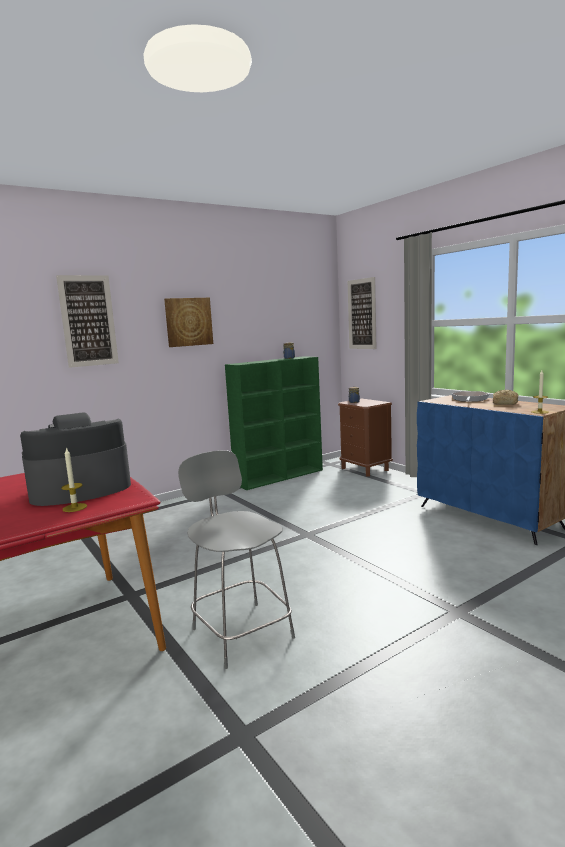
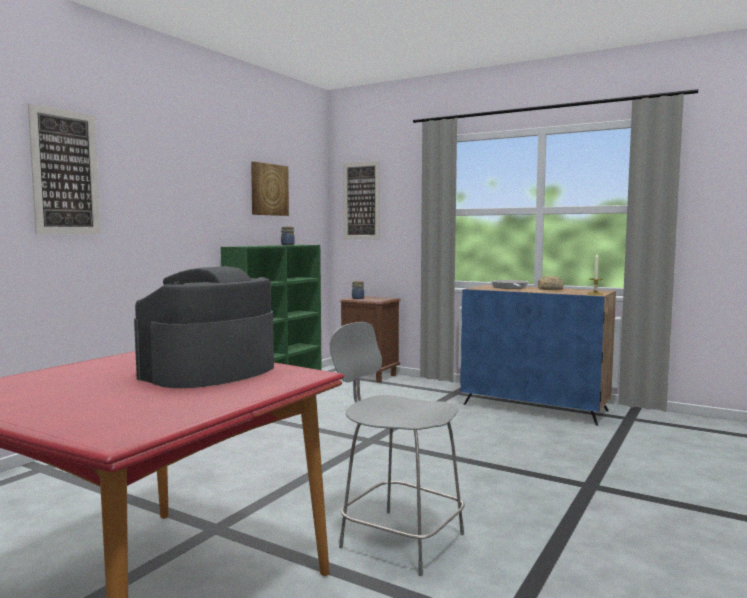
camera: 25 degrees left, 5 degrees down
candle [61,447,87,512] -> none
picture [164,298,213,347] -> picture moved to [251,162,289,216]

